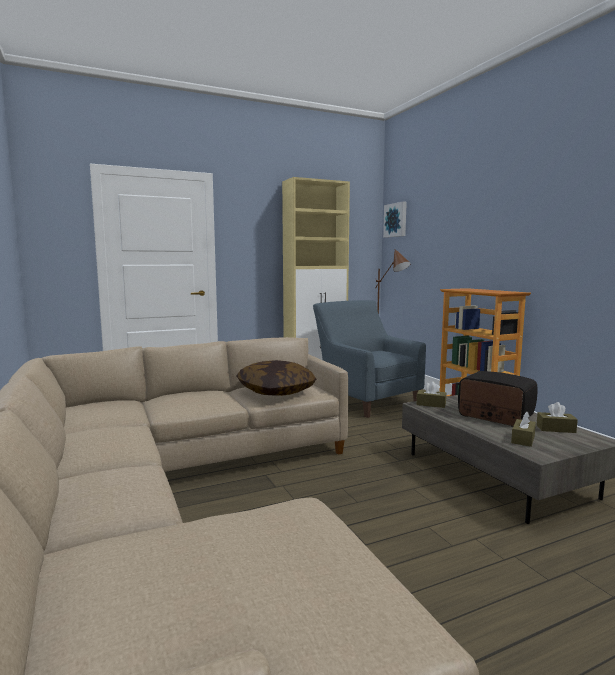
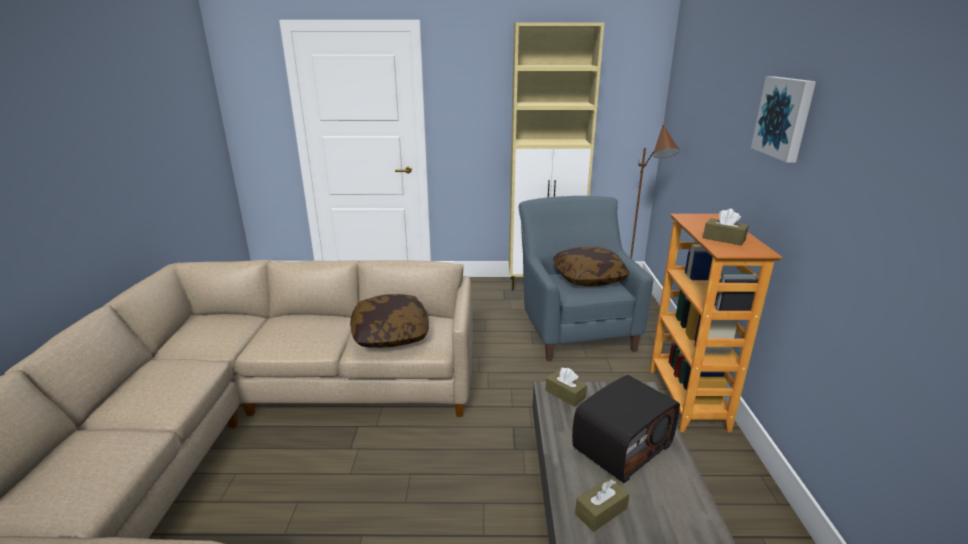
camera: 25 degrees right, 15 degrees up
picture [383,201,407,238] -> picture moved to [751,76,816,163]
radio [458,371,537,427] -> radio turned 75 degrees clockwise [572,375,680,483]
brown tissue box [536,402,578,433] -> brown tissue box moved to [703,209,749,245]
none -> pillow [553,247,629,286]

